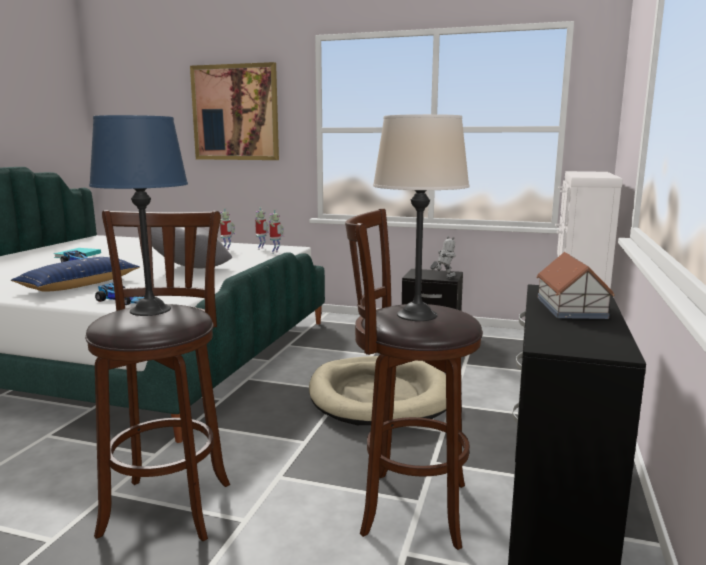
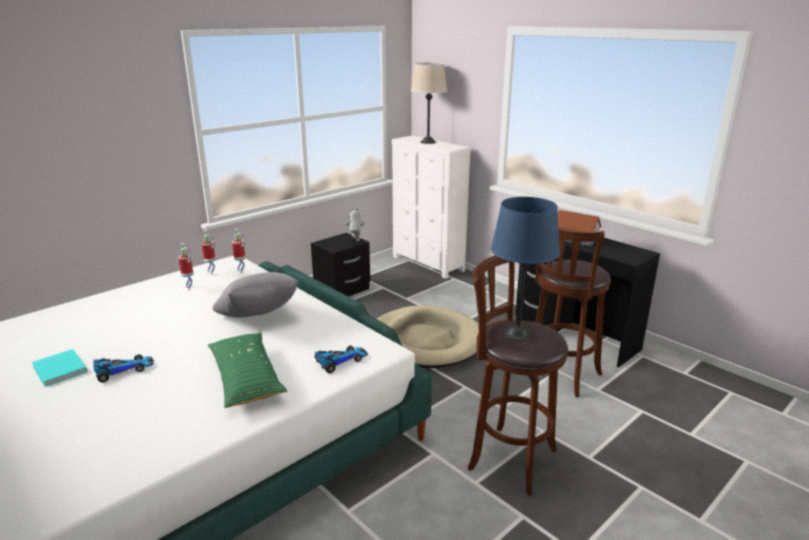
camera: 60 degrees left, 10 degrees up
blue pillow [11,257,140,292] -> green pillow [208,333,287,408]
picture [190,62,279,160] -> none
beige table lamp [373,114,470,321] -> beige table lamp moved to [411,62,447,144]

